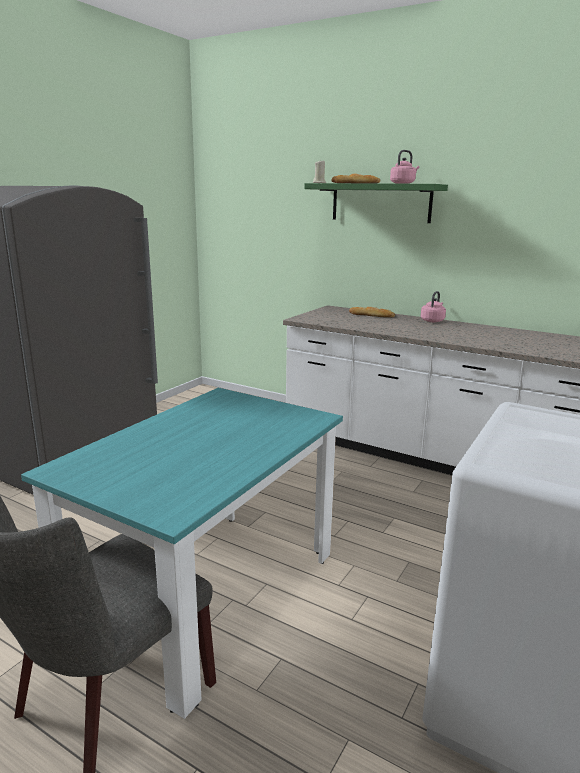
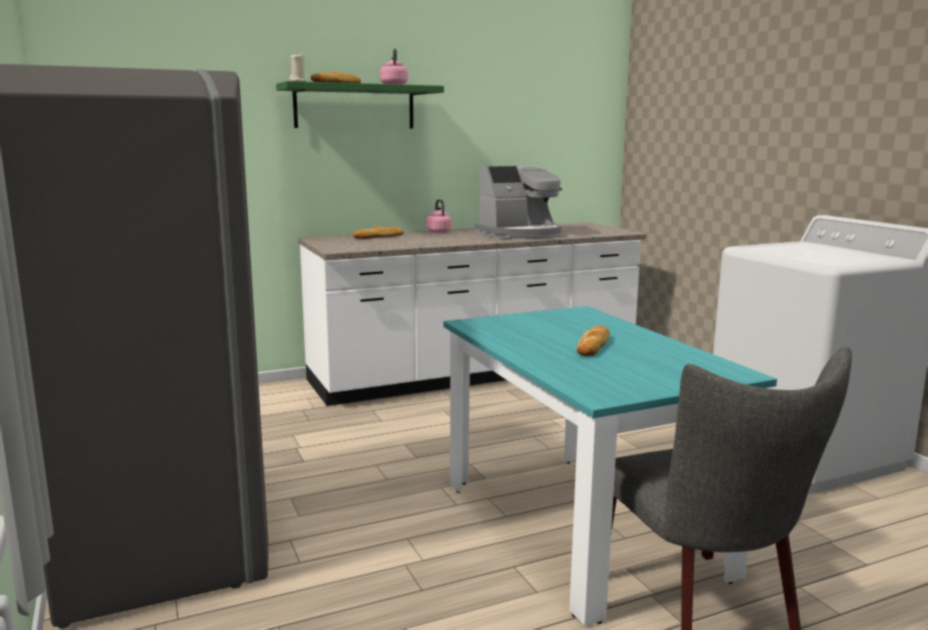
camera: 55 degrees left, 5 degrees down
none -> coffee machine [475,166,562,239]
none -> bread [577,325,610,356]

